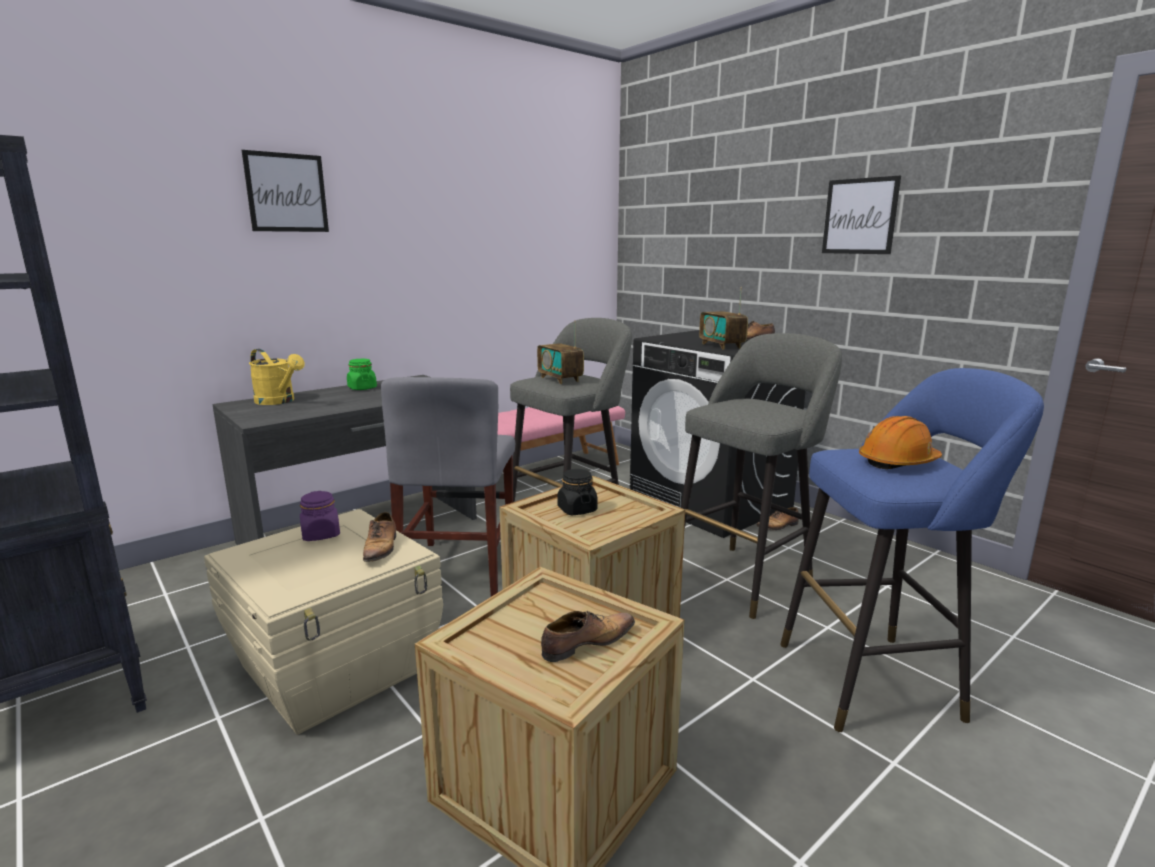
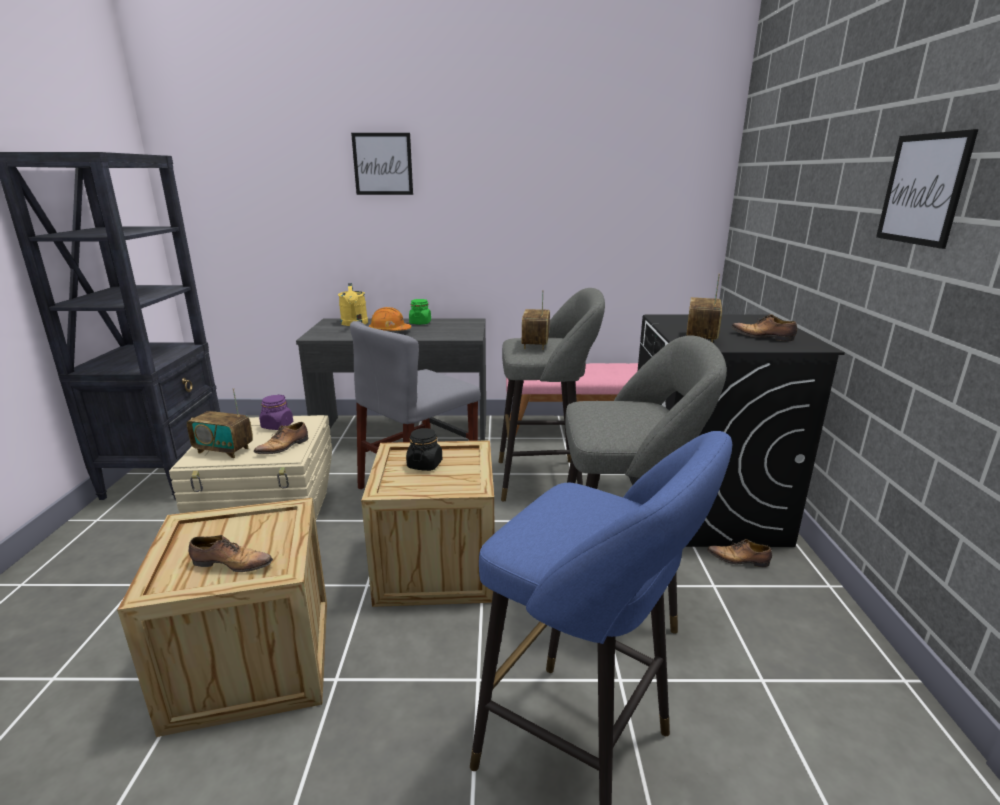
camera: 40 degrees right, 5 degrees up
orange hard hat [859,416,942,469] -> orange hard hat moved to [369,307,411,331]
none -> radio [187,388,253,458]

